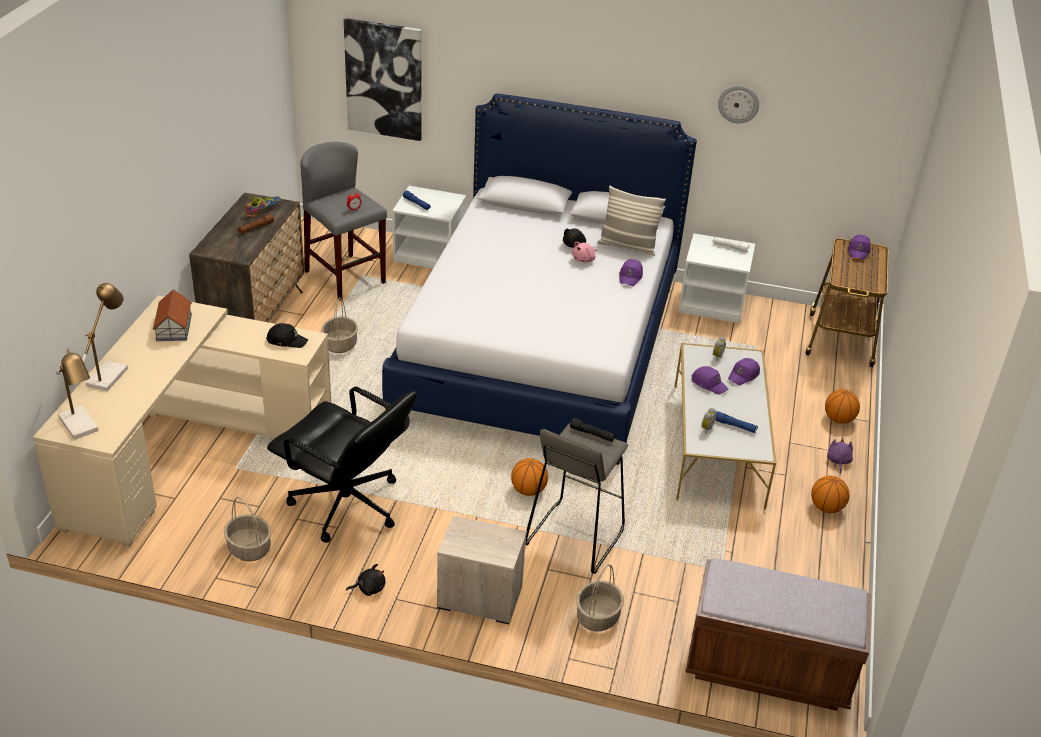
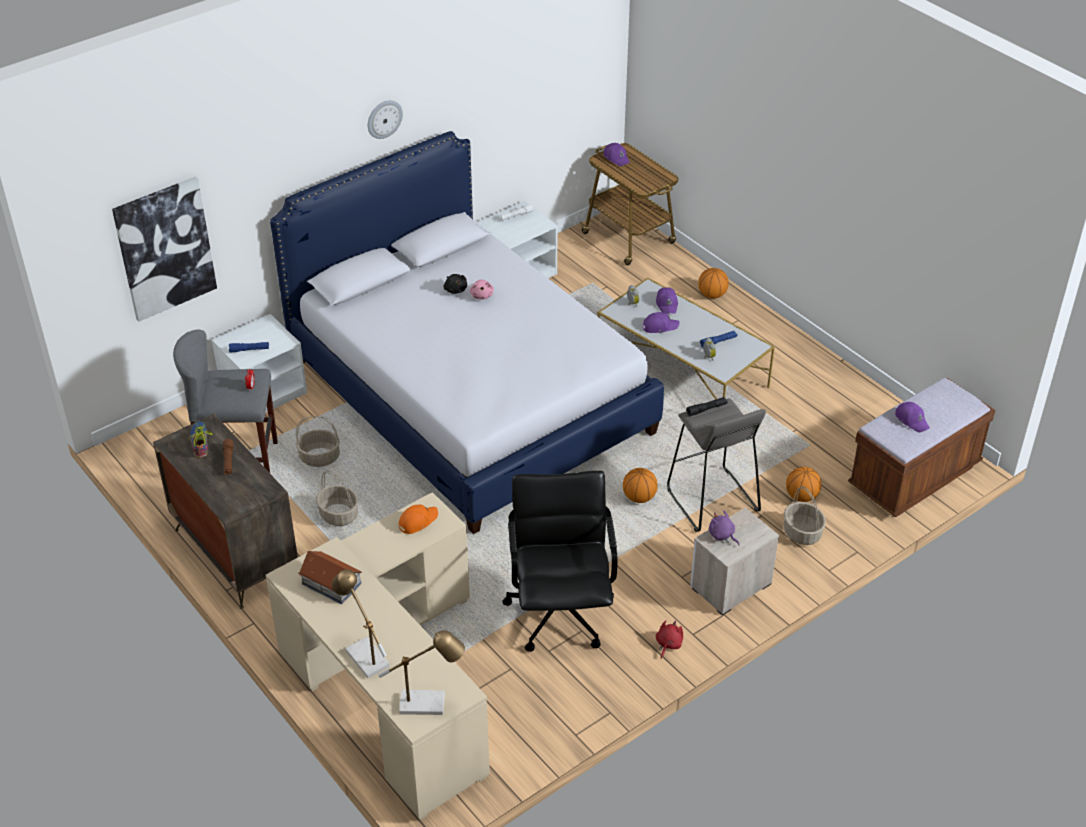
camera: 50 degrees left, 5 degrees up
basket [224,497,271,561] -> basket moved to [296,416,340,467]
black cap [266,323,308,348] -> orange cap [399,504,438,534]
black office chair [267,386,417,543] -> black office chair turned 75 degrees counterclockwise [502,471,618,652]
black plush toy [346,564,386,596] -> red plush toy [656,620,683,658]
pillow [597,186,666,256] -> none
purple cap [619,259,643,286] -> purple cap moved to [895,402,930,432]
wall clock [718,86,759,123] -> wall clock moved to [368,100,403,139]
basketball [811,476,849,513] -> basketball moved to [786,467,821,502]
purple plush toy [827,438,853,473] -> purple plush toy moved to [709,511,740,545]

